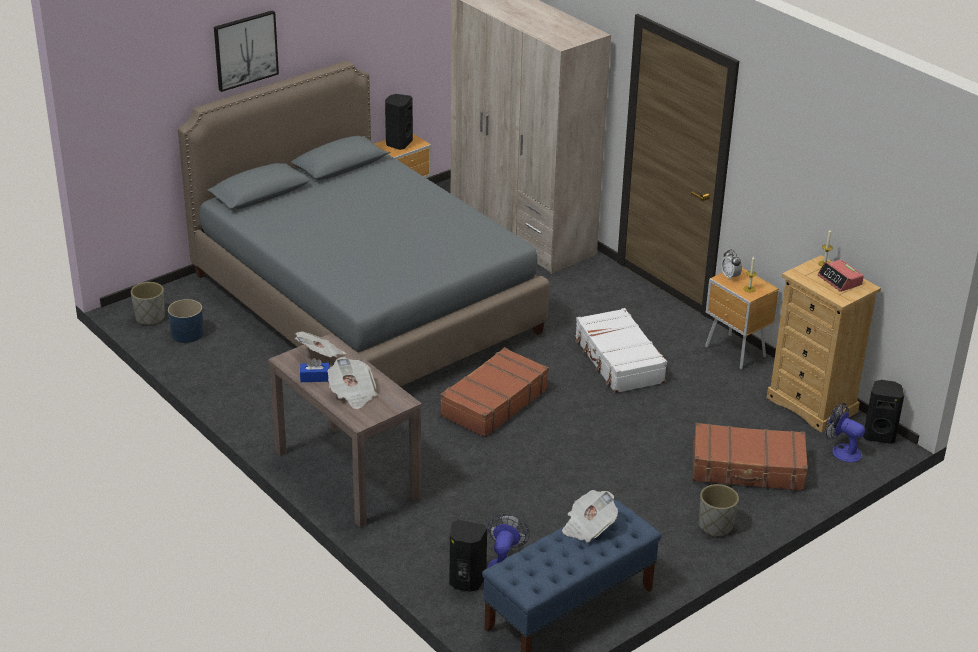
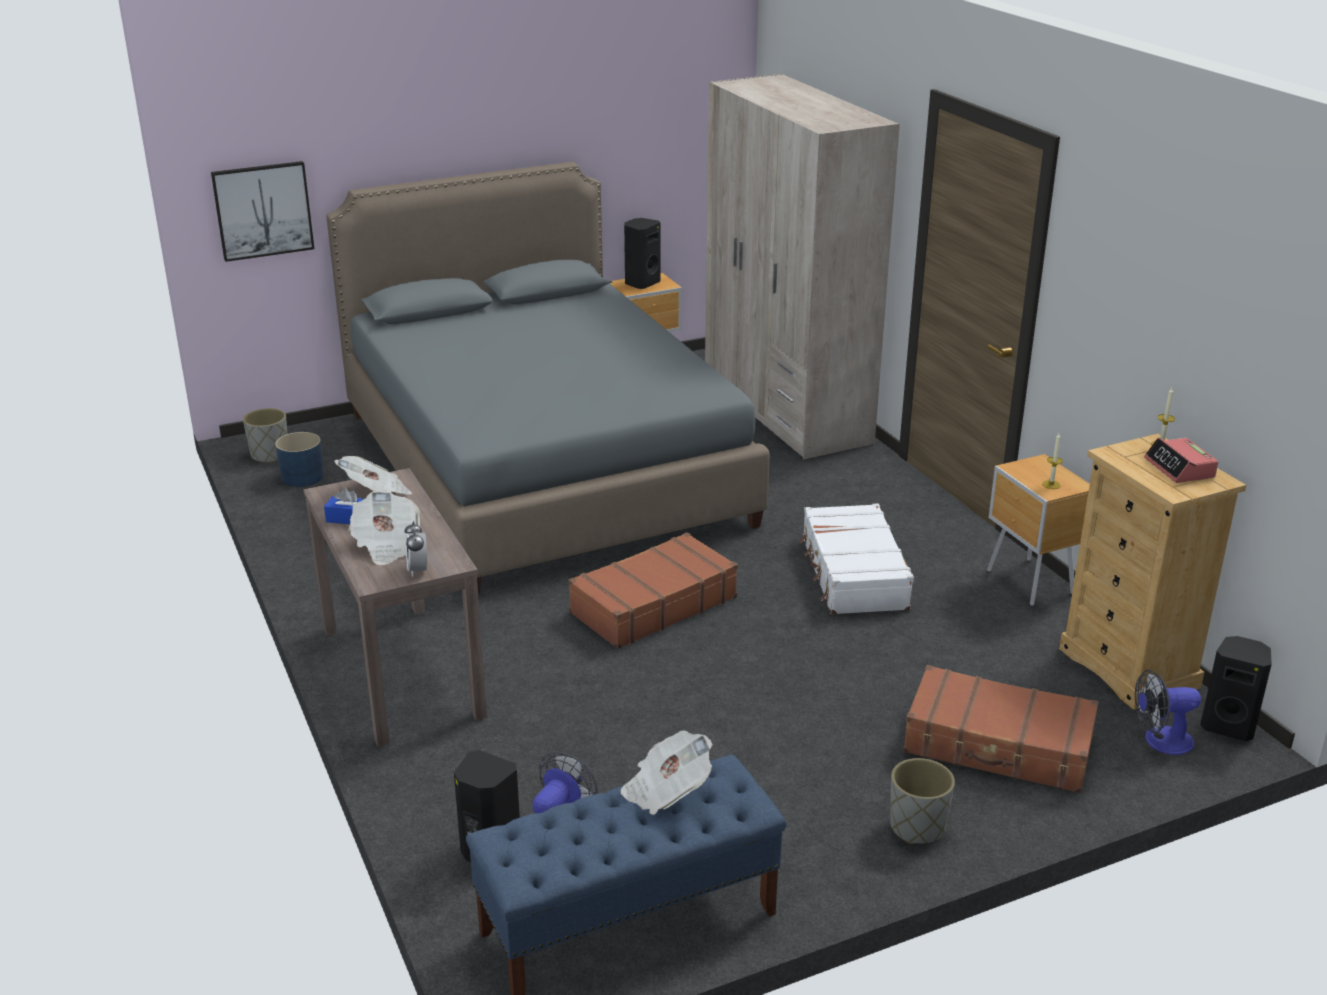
camera: 15 degrees right, 5 degrees down
picture [214,10,279,92] -> picture moved to [211,161,314,262]
alarm clock [721,250,742,280] -> alarm clock moved to [405,521,427,577]
fan [825,403,865,462] -> fan turned 60 degrees counterclockwise [1135,669,1201,755]

